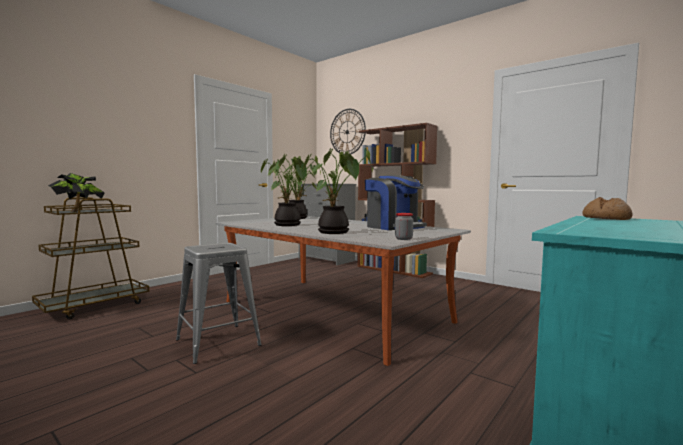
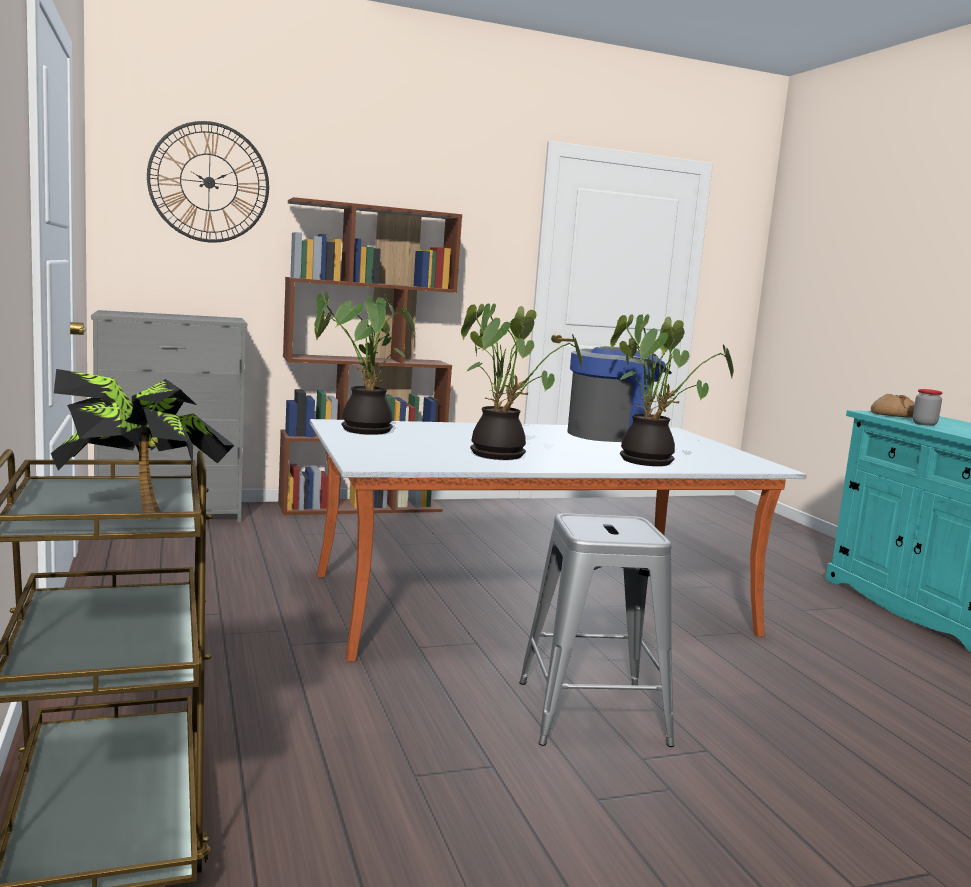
camera: 60 degrees left, 5 degrees up
jar [395,213,413,240] -> jar moved to [913,389,943,426]

